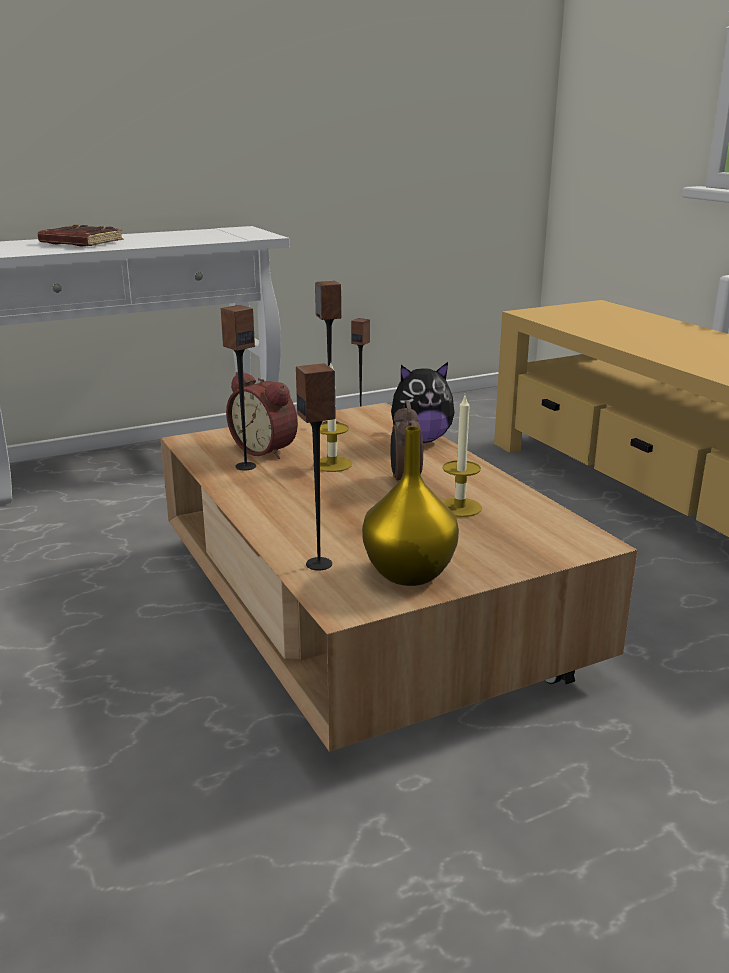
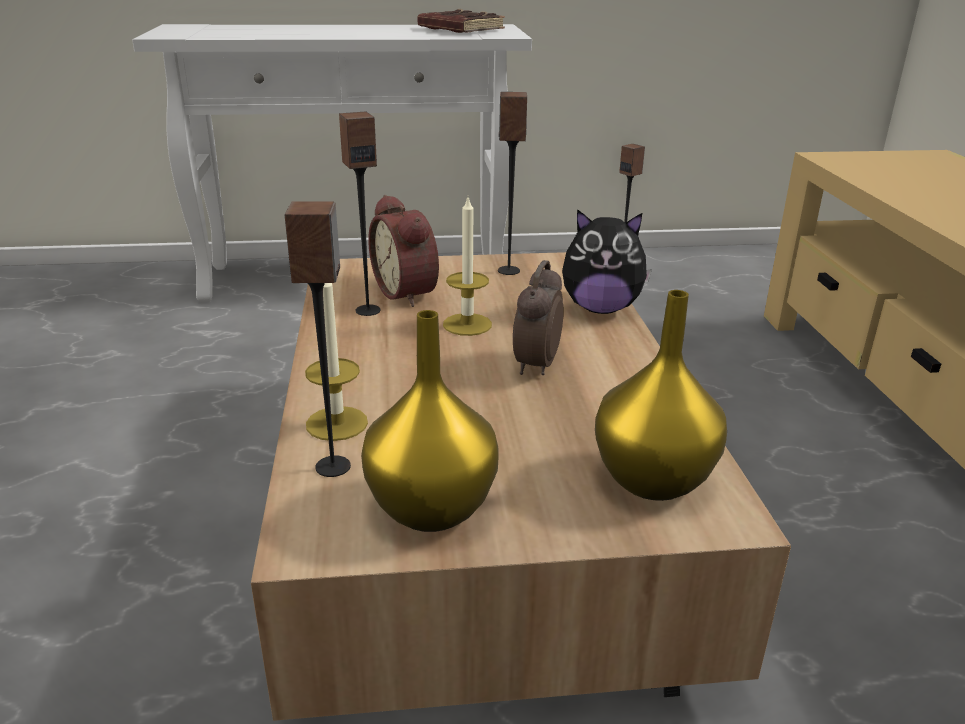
camera: 20 degrees right, 5 degrees up
brown book [38,224,124,247] -> brown book moved to [418,9,505,33]
candle [442,396,482,517] -> candle moved to [305,283,368,441]
none -> yellow vase [595,290,727,501]

